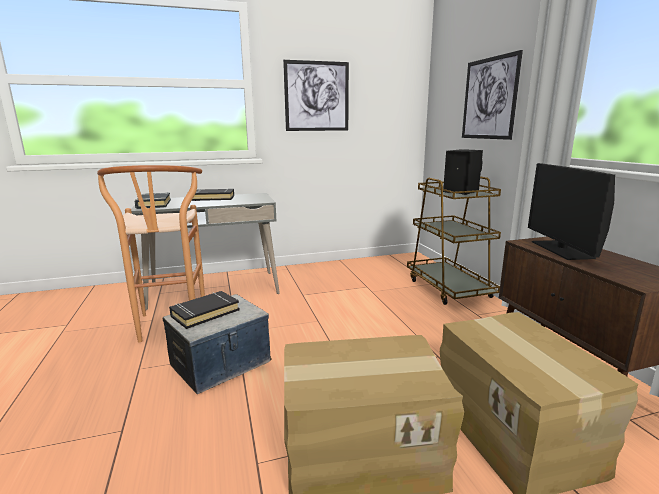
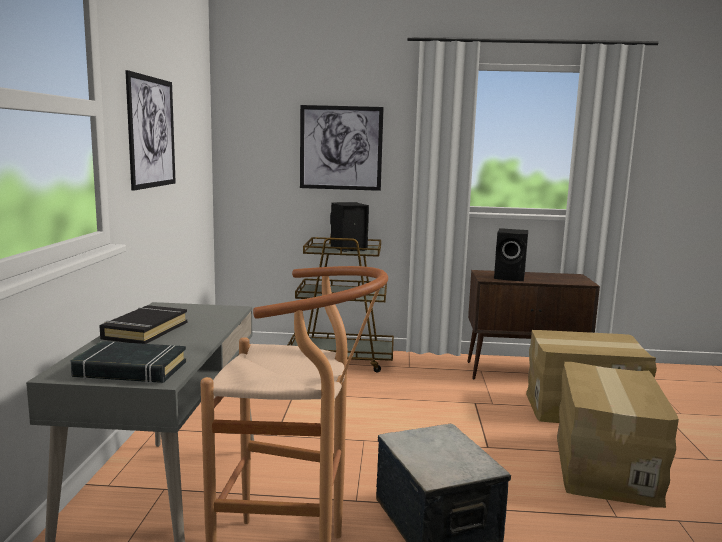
camera: 70 degrees left, 5 degrees down
black book [169,291,240,329] -> none
monitor [528,163,615,260] -> black speaker [494,228,528,281]

